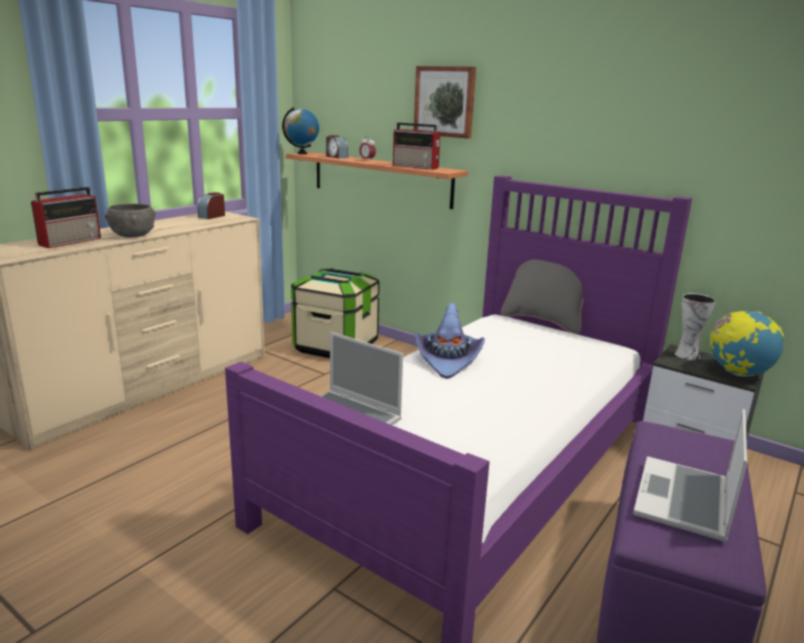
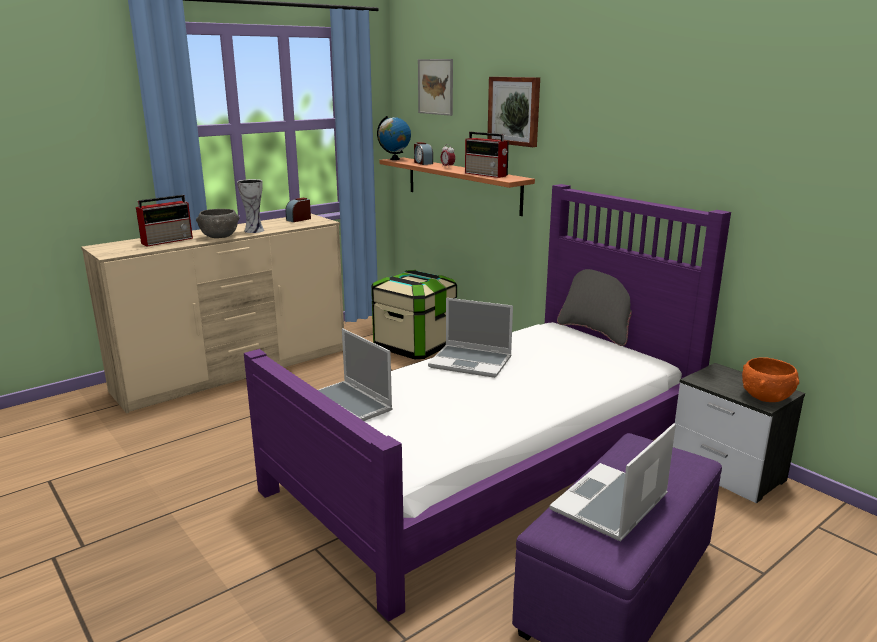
camera: 15 degrees right, 0 degrees up
purple hat [415,303,485,379] -> laptop [428,298,513,378]
vase [675,293,716,360] -> vase moved to [237,179,264,233]
globe [710,311,784,377] -> orange bowl [742,358,799,402]
none -> picture [418,59,453,116]

